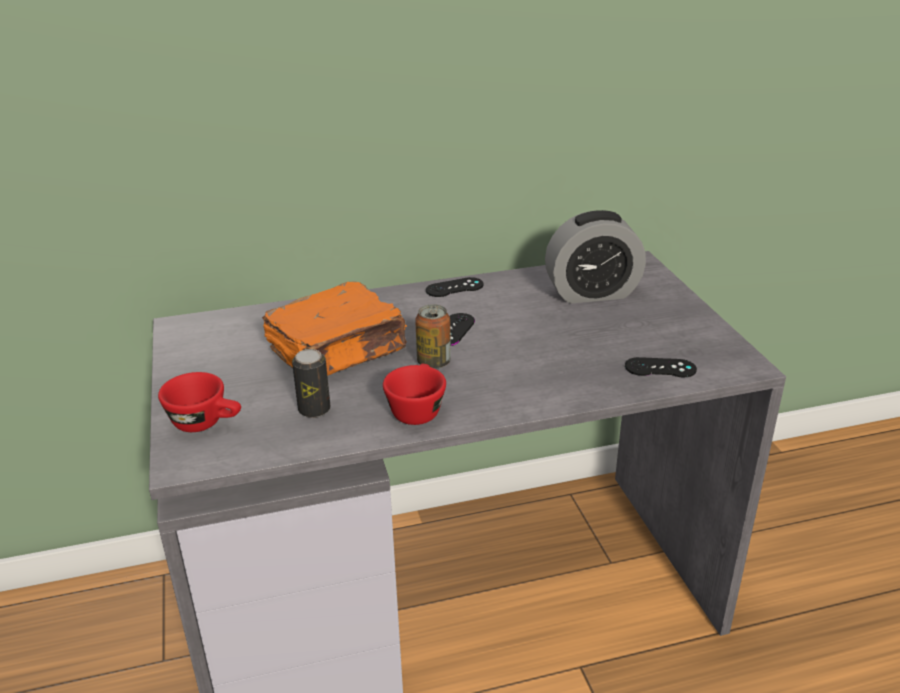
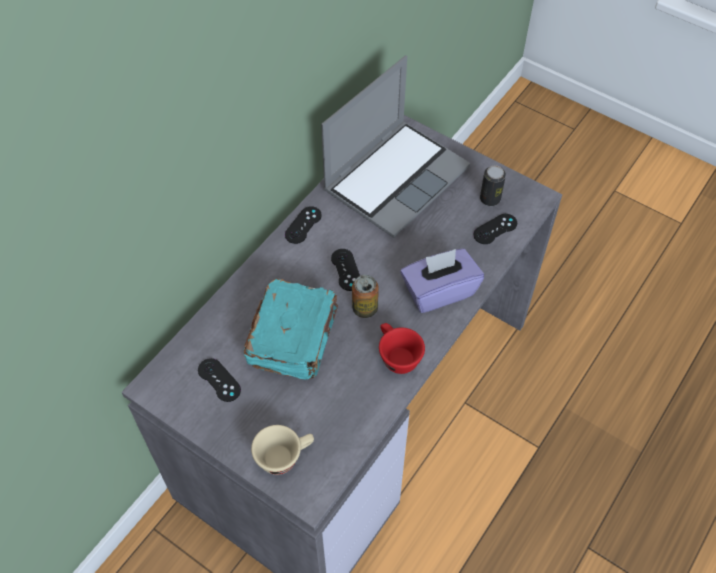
camera: 40 degrees left, 25 degrees up
red cup [158,372,241,432] -> beige cup [251,425,314,475]
orange book [262,282,407,376] -> turquoise book [244,279,338,379]
can [292,349,330,418] -> can moved to [480,165,506,206]
alarm clock [545,210,646,304] -> laptop [321,55,470,238]
none -> black game controller [198,358,241,402]
none -> purple tissue box [400,249,484,313]

